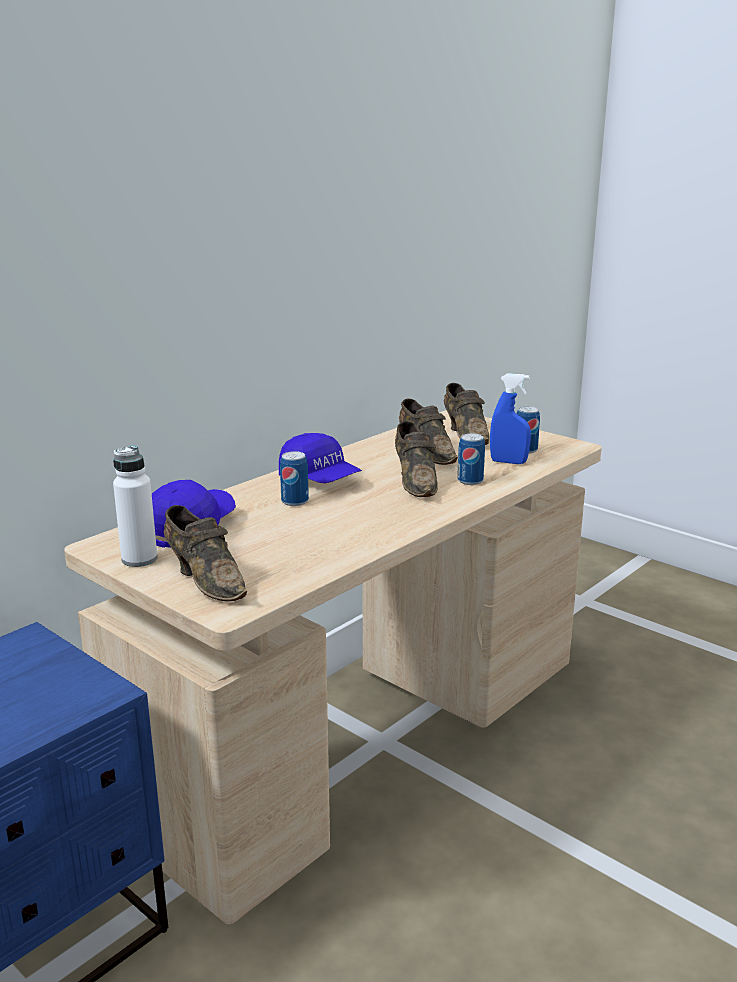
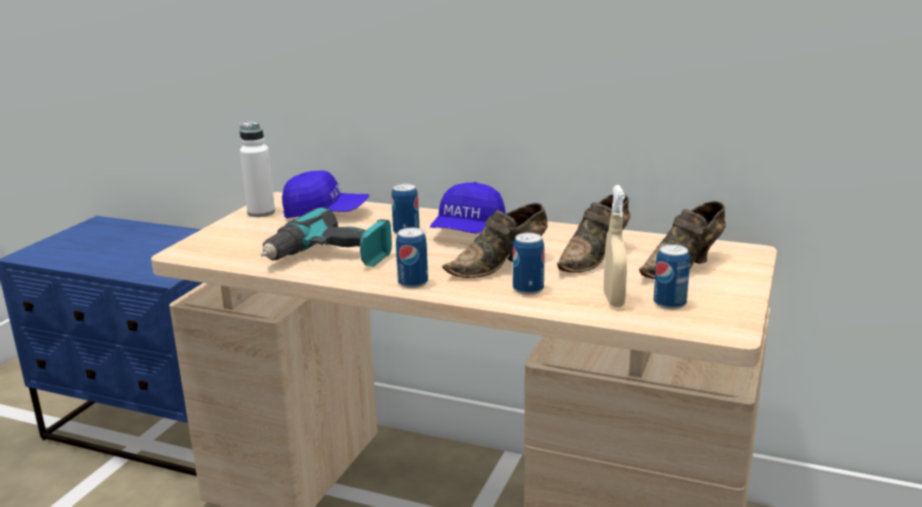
camera: 70 degrees right, 0 degrees up
brown shoe [164,505,247,602] -> none
blue spray bottle [490,373,531,464] -> beige spray bottle [604,185,627,307]
none -> power drill [261,207,392,267]
none -> can [396,228,428,288]

